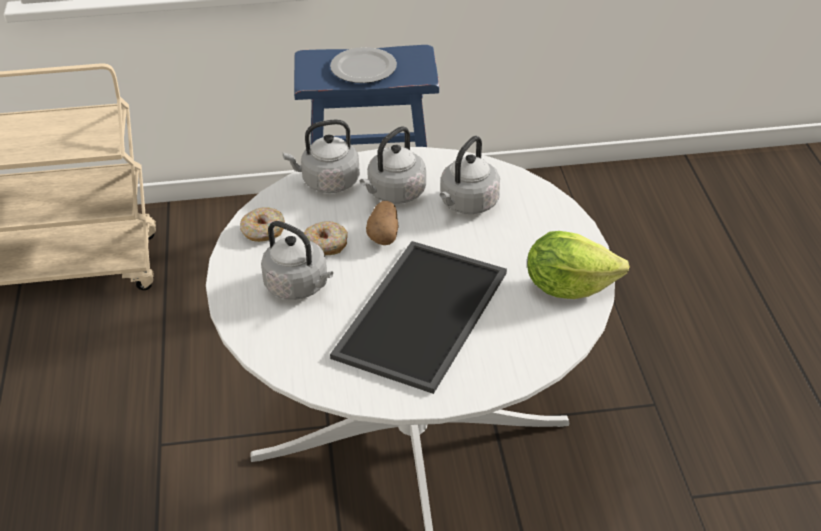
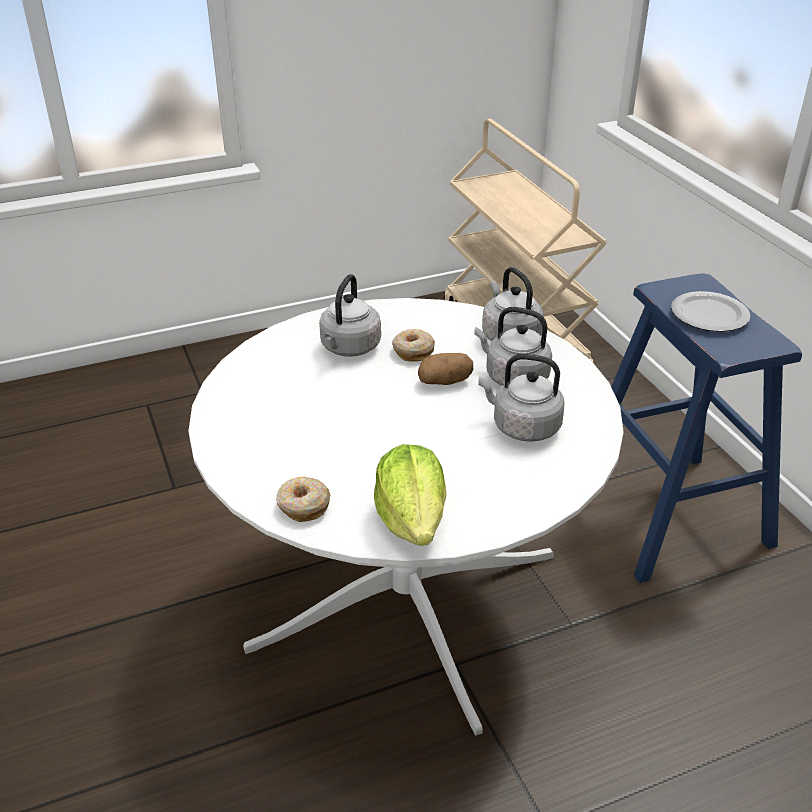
camera: 75 degrees right, 5 degrees down
donut [240,207,285,242] -> donut moved to [276,477,330,522]
tray [330,241,507,394] -> none

